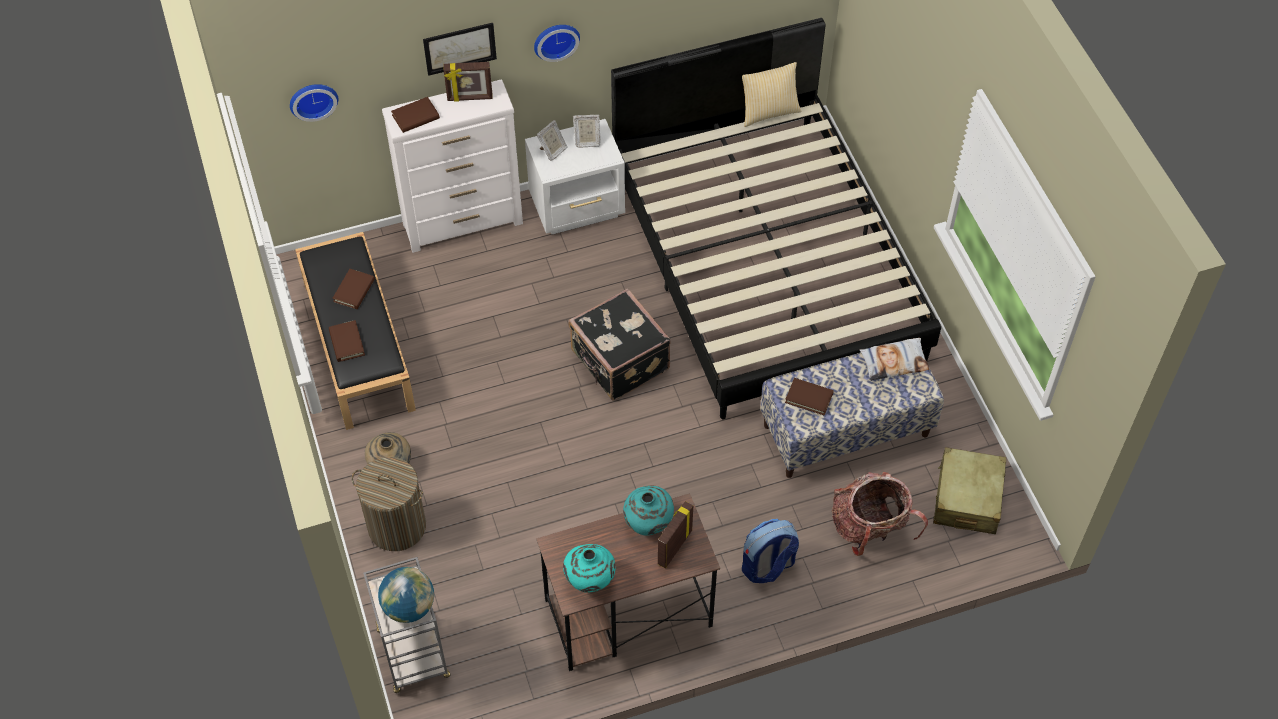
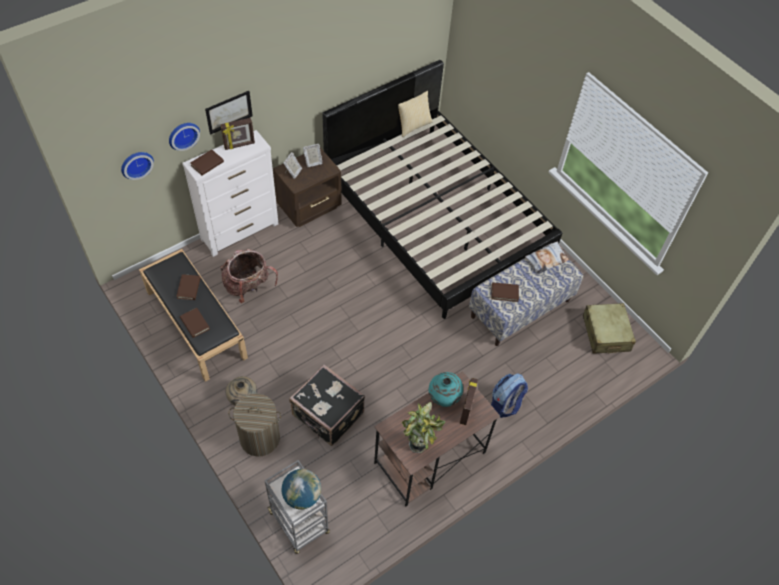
camera: 20 degrees left, 0 degrees up
white nightstand [525,119,625,234] -> brown nightstand [273,148,342,227]
wall clock [534,25,580,62] -> wall clock moved to [169,123,200,151]
turquoise vase [563,544,616,593] -> potted plant [402,402,446,453]
black suitcase [569,288,671,400] -> black suitcase moved to [289,365,365,446]
backpack [832,472,928,556] -> backpack moved to [220,249,278,303]

